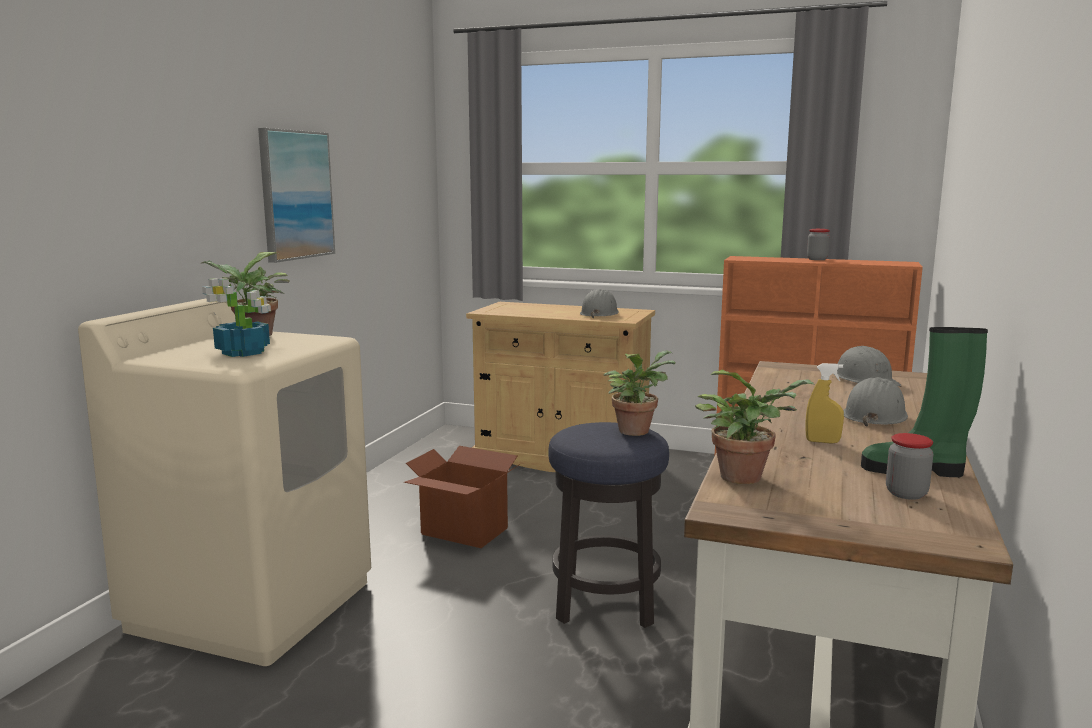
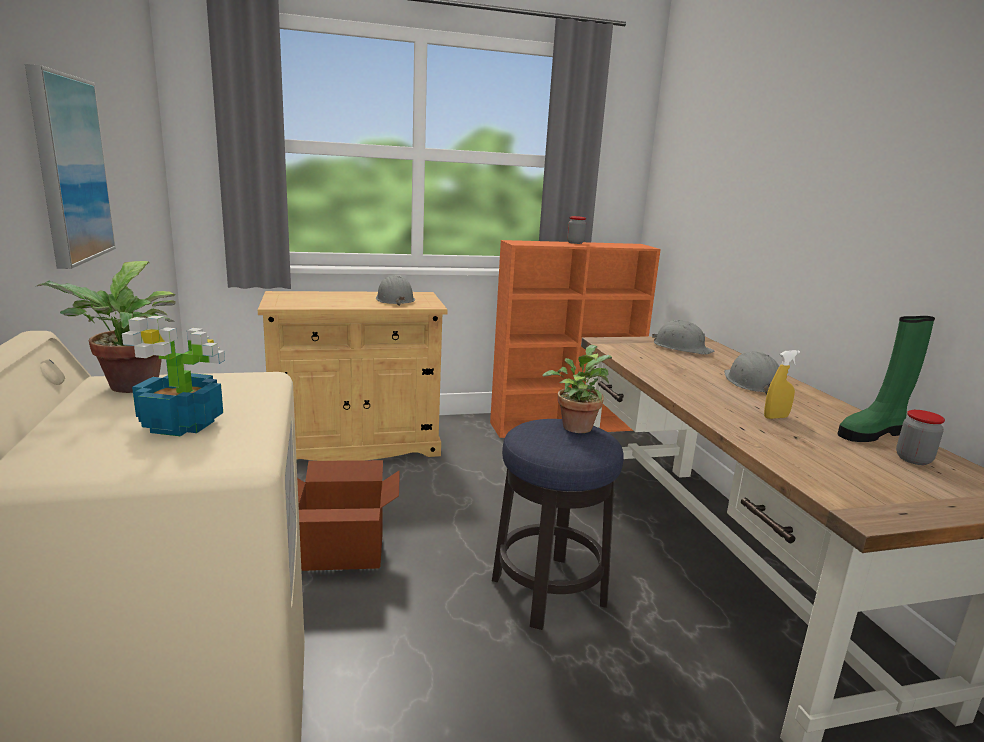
camera: 35 degrees left, 5 degrees up
potted plant [695,370,815,484] -> none

